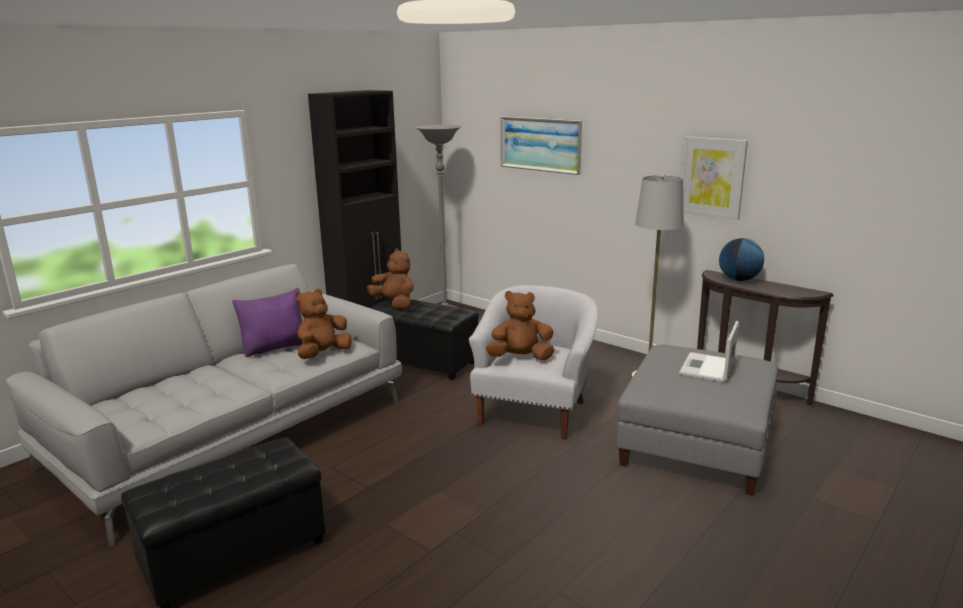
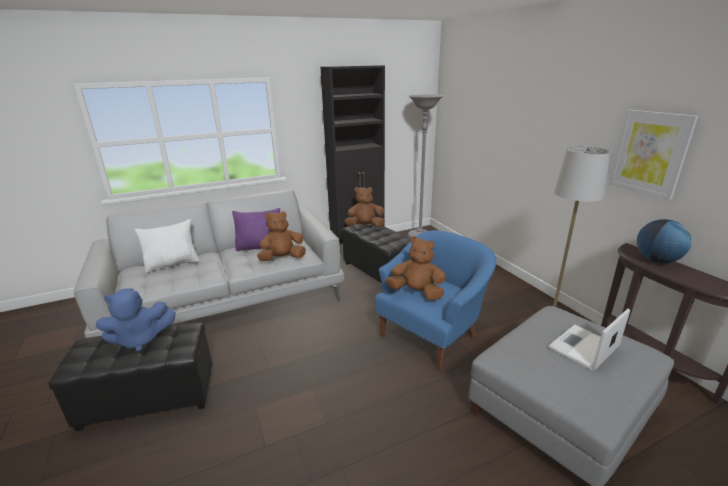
camera: 25 degrees right, 5 degrees up
brown plush toy [367,248,414,309] -> brown plush toy turned 75 degrees counterclockwise [345,187,385,227]
white armchair [469,285,599,439] -> blue armchair [375,230,497,370]
picture [501,116,582,175] -> none
none -> blue plush toy [96,288,176,351]
none -> white pillow [135,219,199,272]

